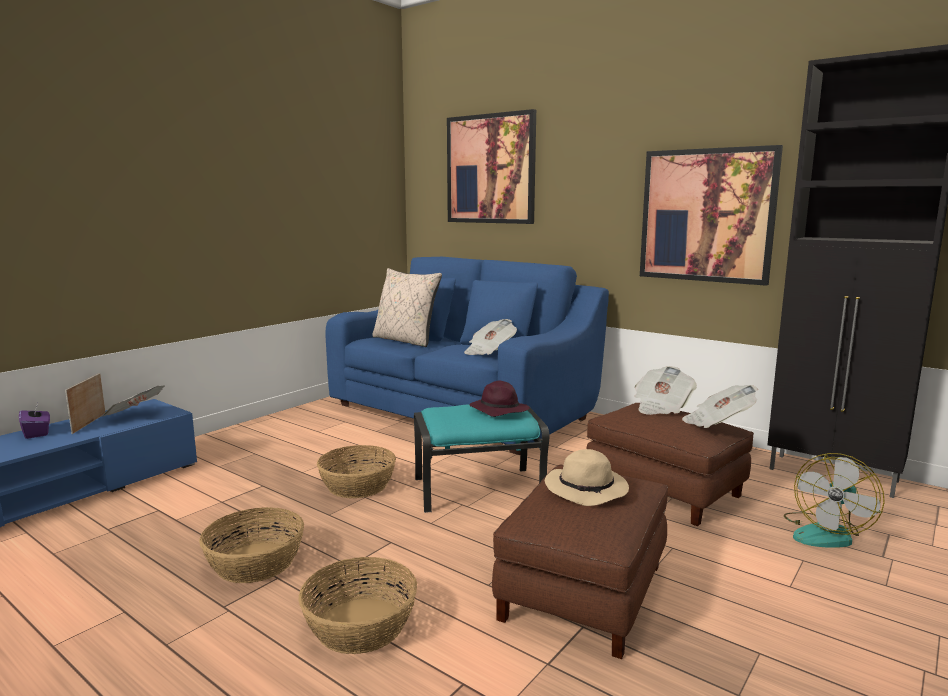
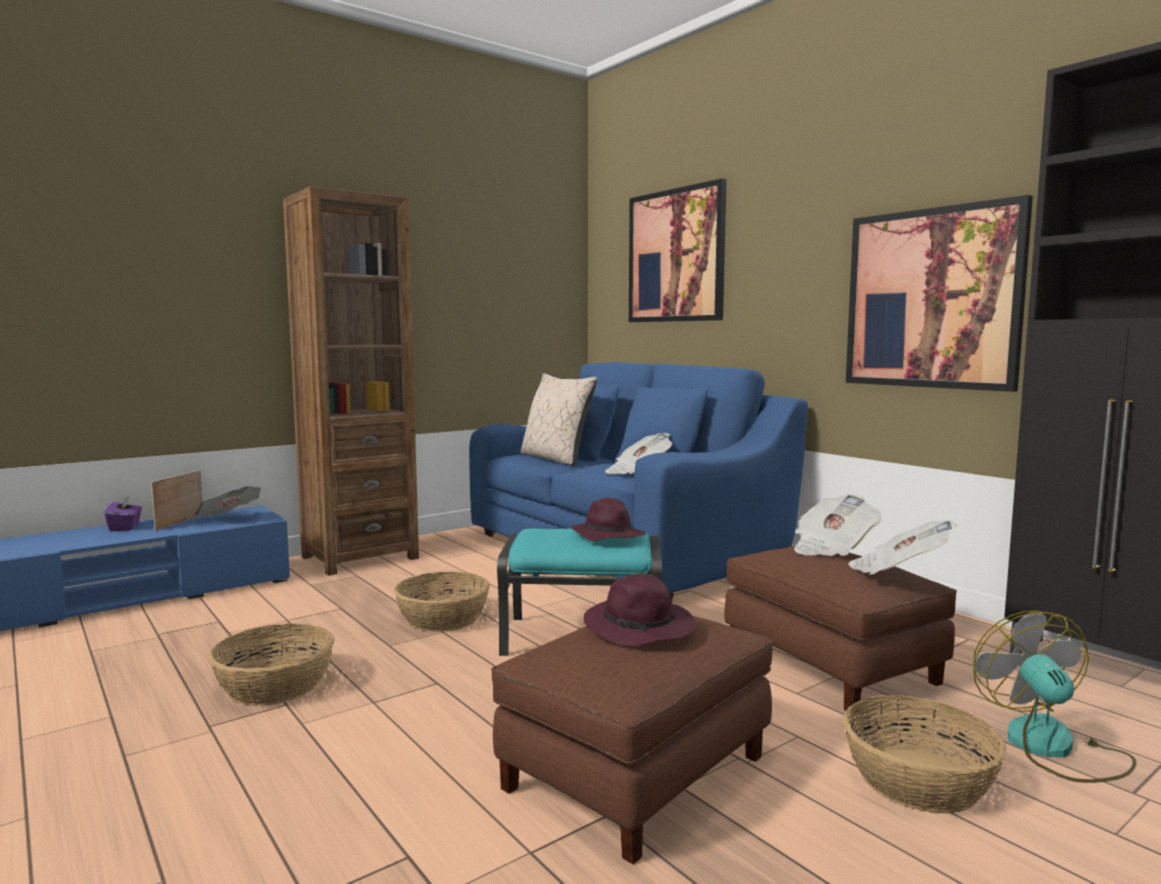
camera: 15 degrees right, 5 degrees down
basket [298,557,417,654] -> basket moved to [843,695,1007,813]
beige hat [545,449,629,506] -> purple hat [584,574,696,647]
fan [784,453,885,548] -> fan turned 120 degrees clockwise [973,611,1137,783]
none -> brown bookcase [283,186,419,576]

